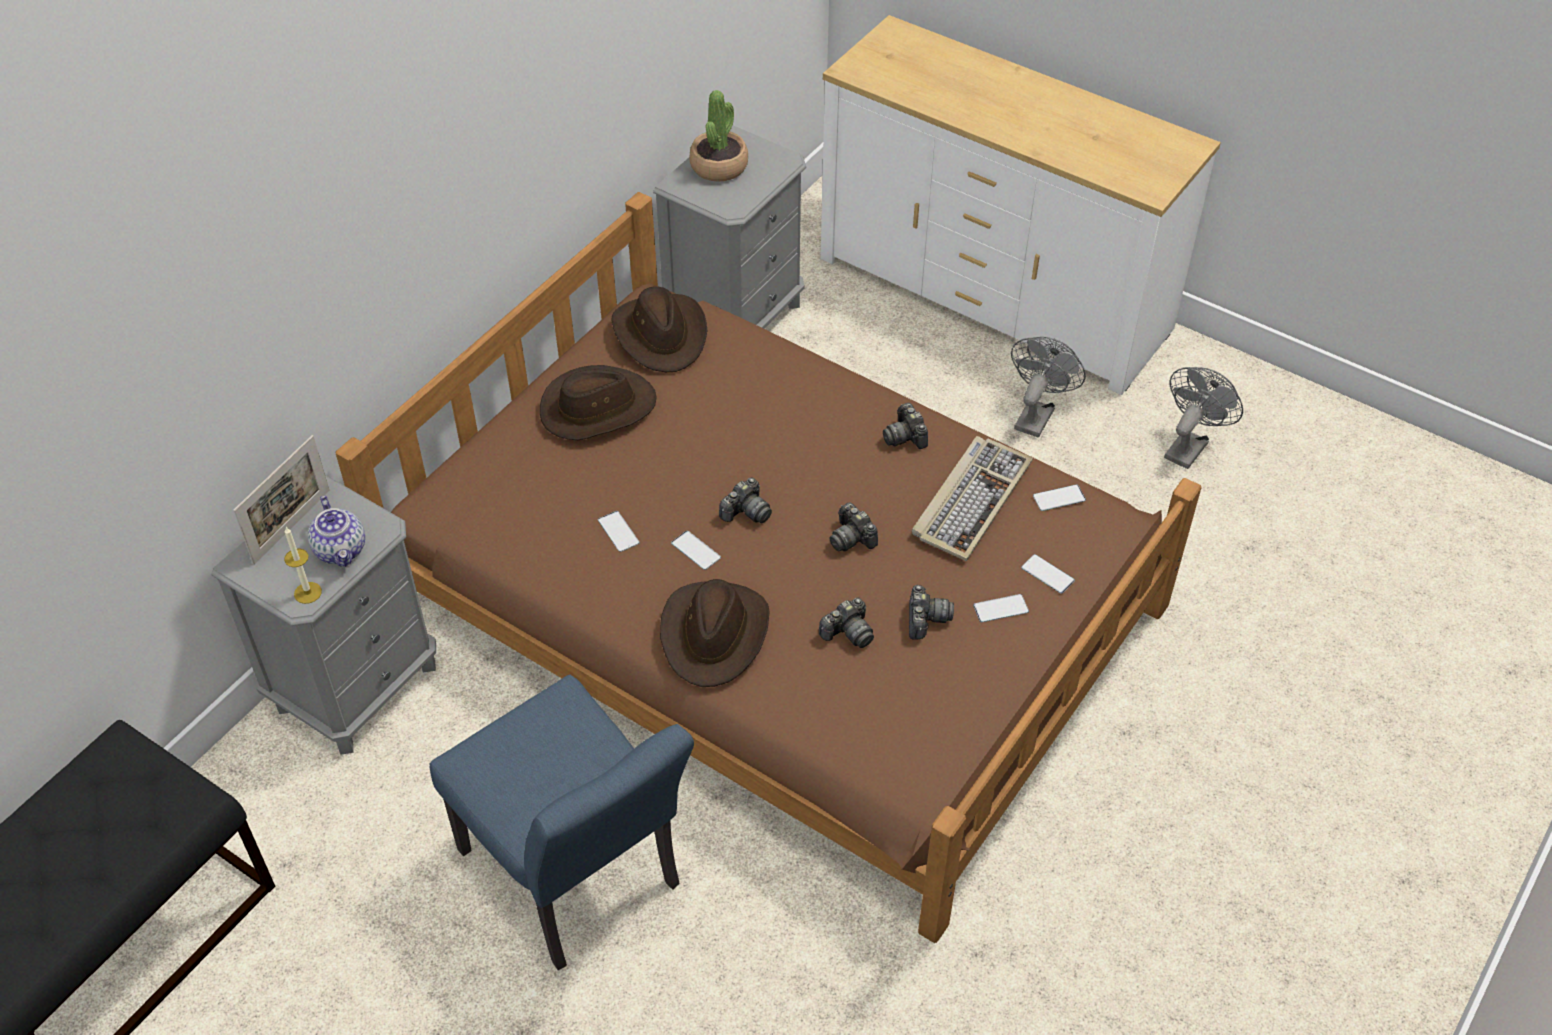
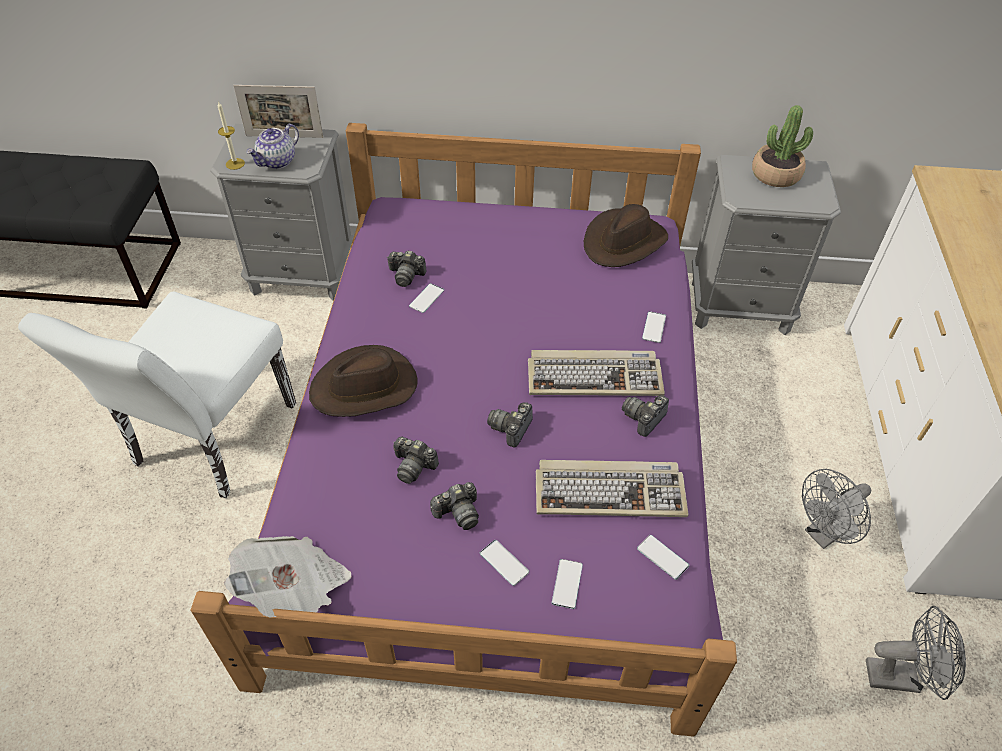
camera: 60 degrees right, 0 degrees up
brown bed [336,192,1202,943] -> purple bed [191,123,737,737]
blue chair [429,675,694,970] -> white chair [18,292,296,498]
brown hat [540,365,657,440] -> none
phone [671,531,721,570] -> phone moved to [642,311,666,343]
camera [719,478,772,523] -> camera moved to [387,250,427,287]
grey fan [1011,337,1086,437] -> grey fan turned 150 degrees clockwise [802,469,871,549]
none -> newspaper [224,536,352,618]
none -> keyboard [528,350,665,396]

